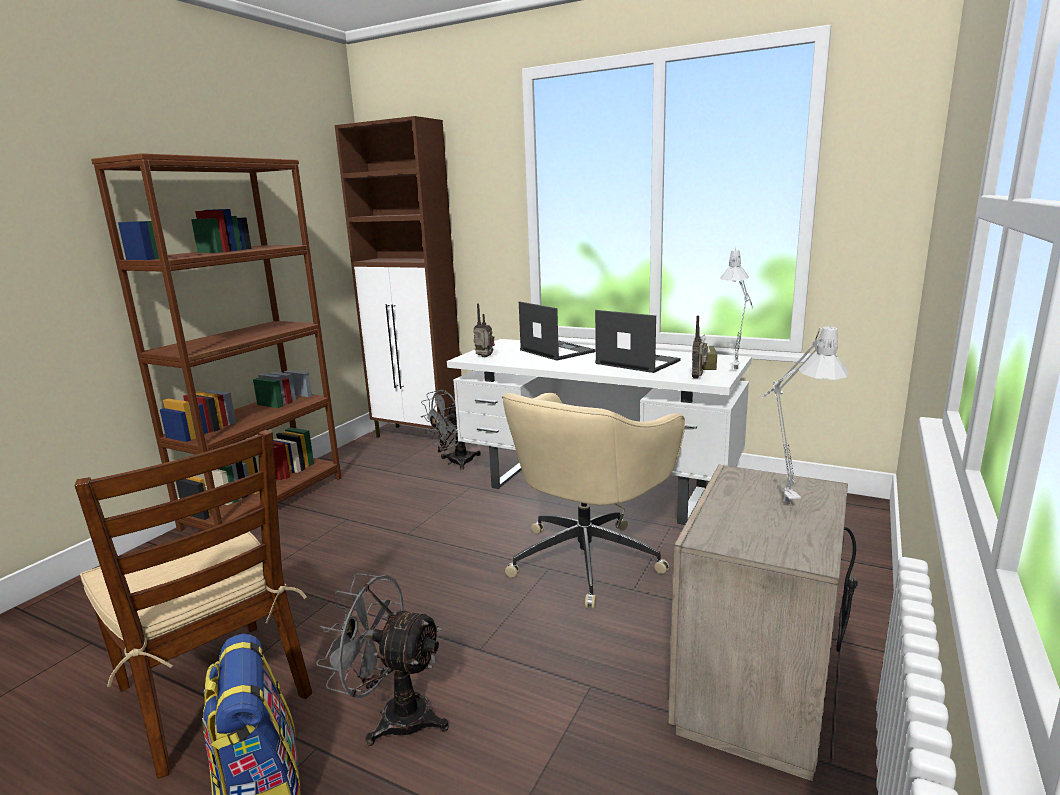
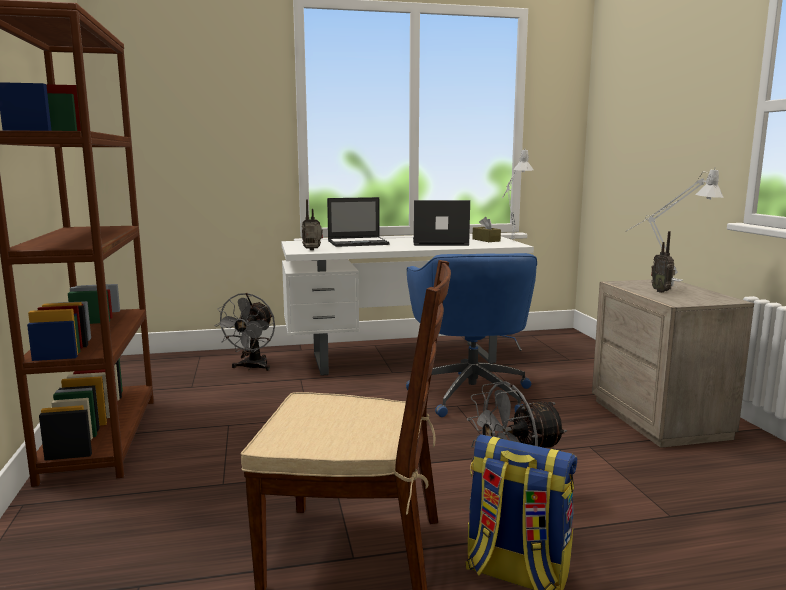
camera: 40 degrees left, 5 degrees down
brown cabinet [335,116,461,447] -> none
beige office chair [502,393,685,609] -> blue office chair [406,253,537,417]
laptop [519,301,596,361] -> laptop turned 150 degrees clockwise [327,197,390,247]
radio [692,316,708,379] -> radio moved to [651,231,675,293]

